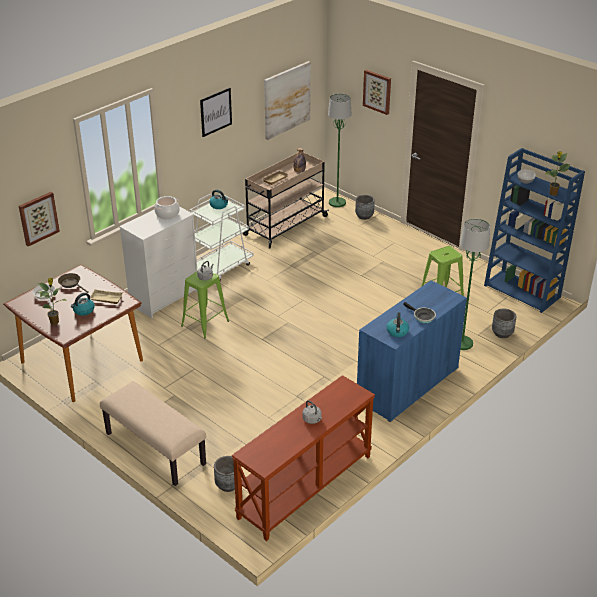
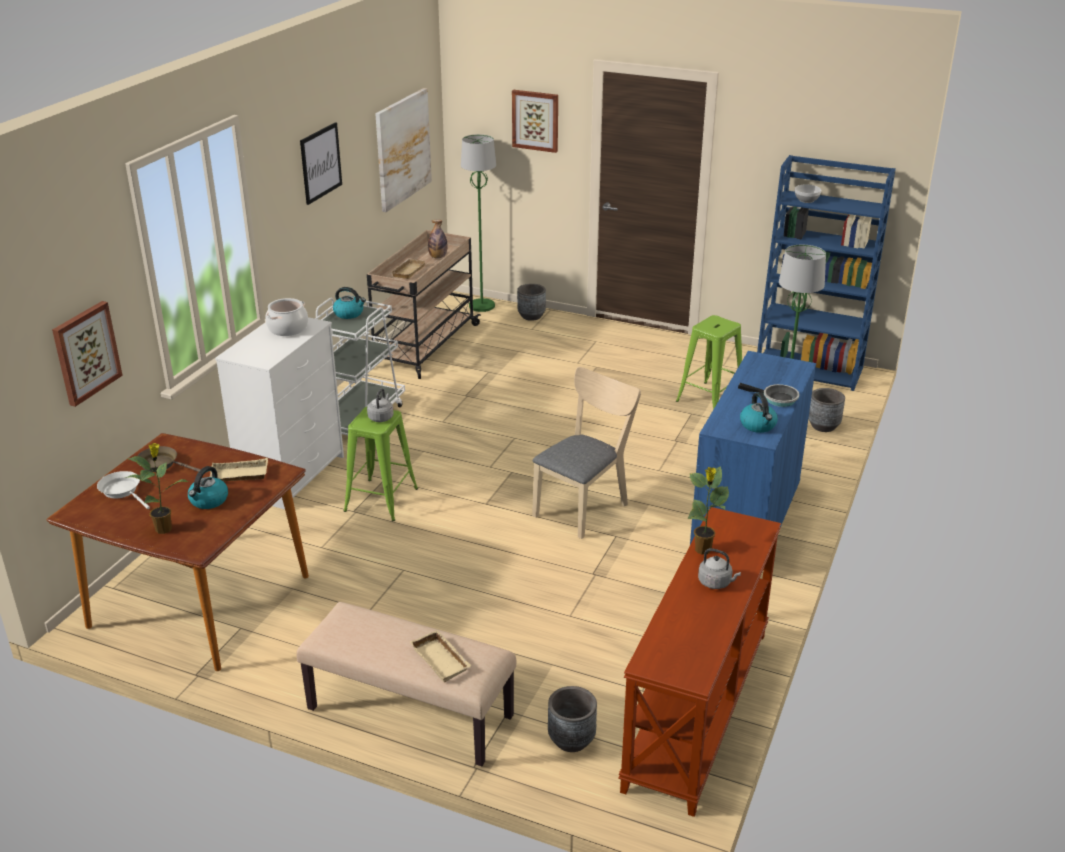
camera: 20 degrees left, 5 degrees down
potted plant [545,151,570,196] -> potted plant moved to [687,466,729,554]
none -> beige tray [410,630,471,683]
none -> beige chair [532,367,641,539]

